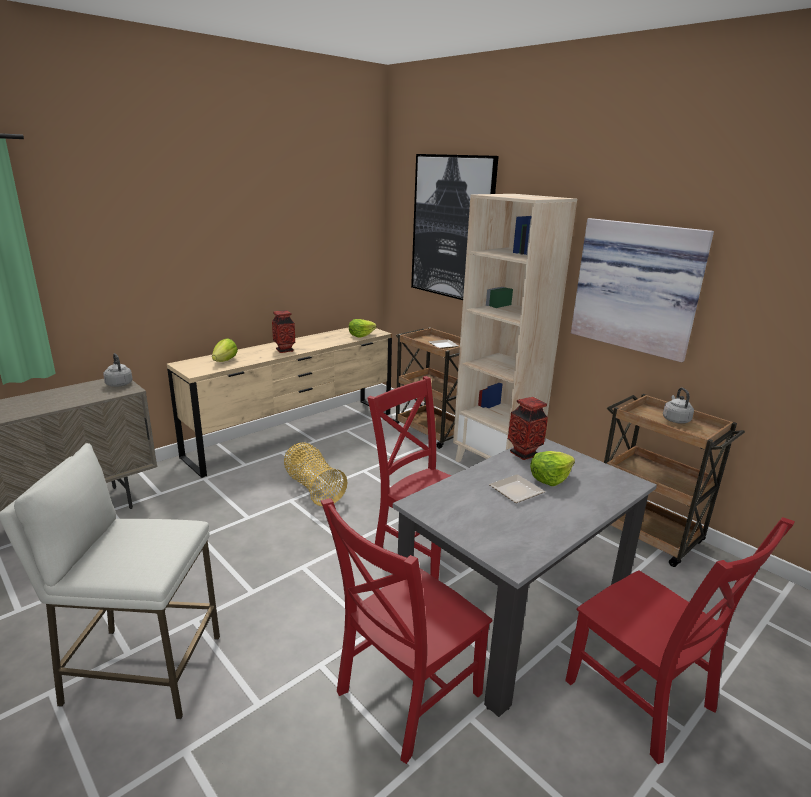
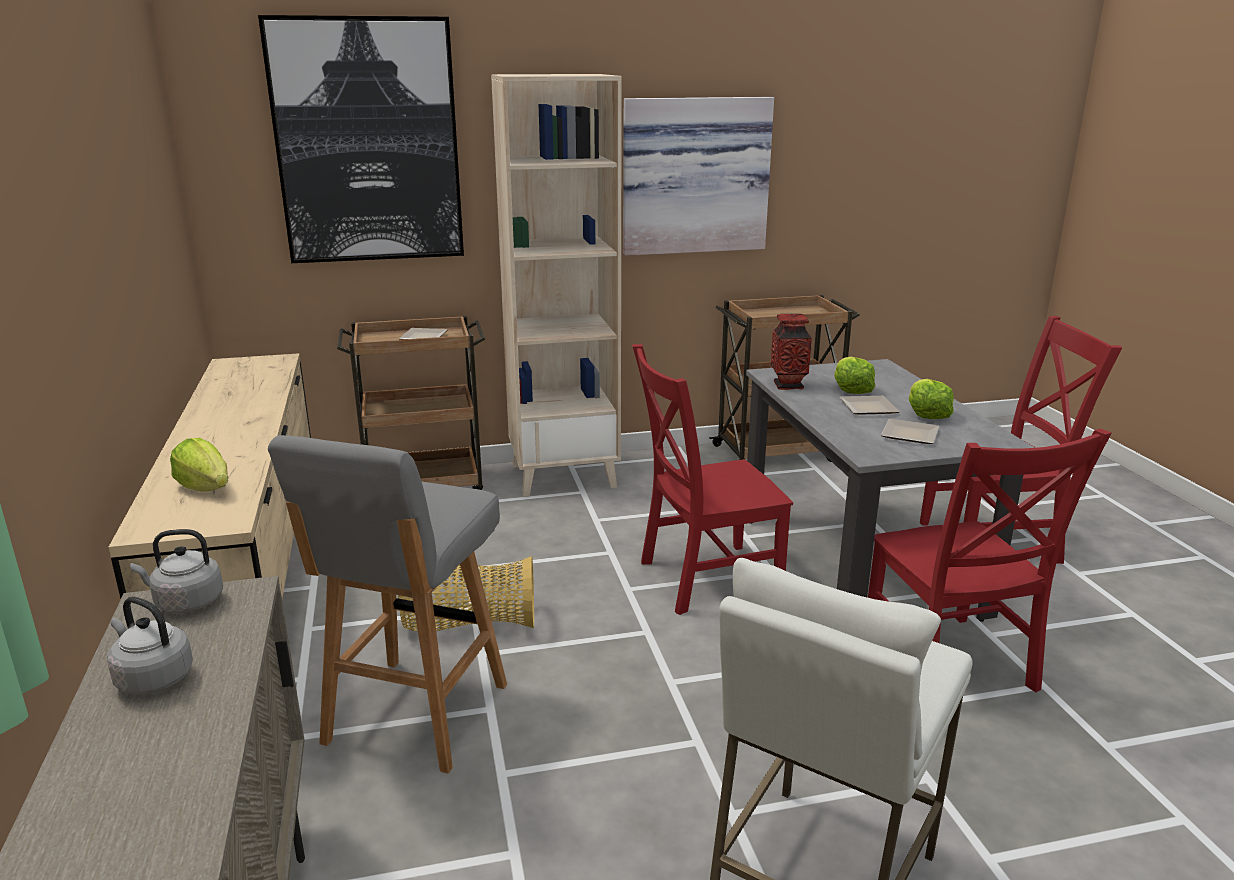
camera: 60 degrees left, 0 degrees up
vase [272,310,295,353] -> none
lettuce [349,319,377,337] -> lettuce moved to [909,379,954,419]
grey kettle [663,388,694,424] -> grey kettle moved to [107,596,193,695]
none -> grey stool [268,435,507,773]
none -> plate [881,419,939,444]

